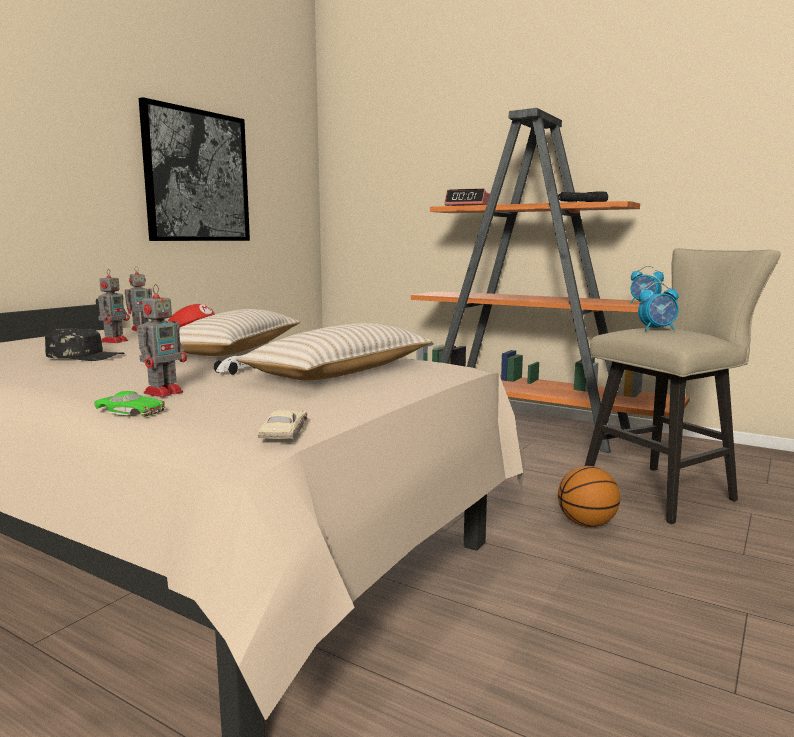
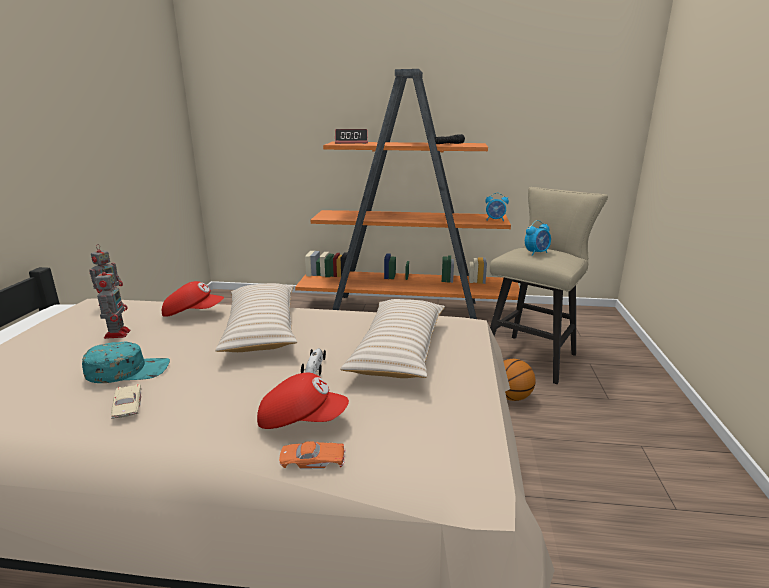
camera: 25 degrees left, 10 degrees up
black cap [45,328,125,361] -> turquoise cap [82,342,170,383]
green toy car [94,391,165,417] -> orange toy car [279,441,346,469]
toy robot [137,284,187,397] -> red cap [257,373,349,429]
picture [139,97,250,241] -> none
beige toy car [258,410,307,439] -> beige toy car moved to [111,384,142,419]

